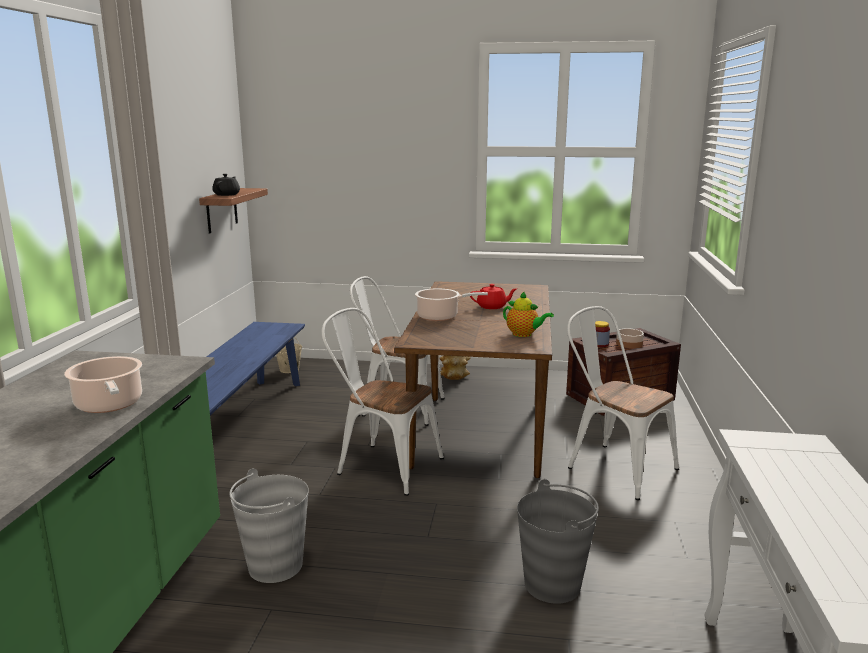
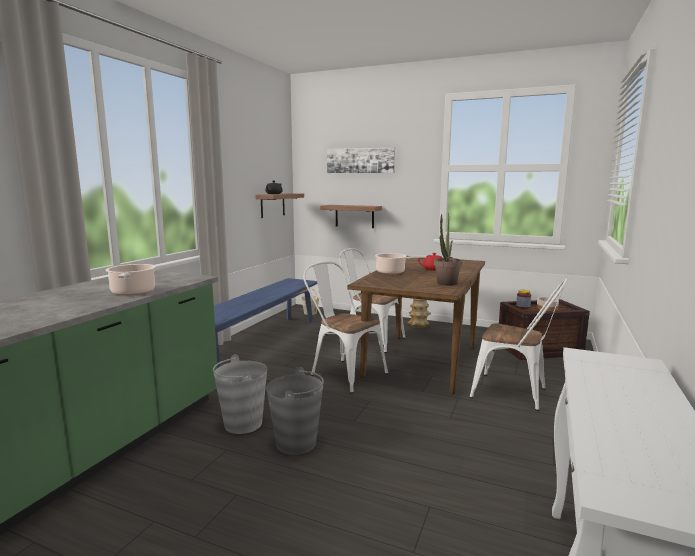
camera: 15 degrees right, 5 degrees down
teapot [503,291,554,337] -> potted plant [434,213,462,286]
grey bucket [517,479,599,604] -> grey bucket moved to [266,367,324,455]
white chair [567,306,679,500] -> white chair turned 150 degrees clockwise [470,278,568,411]
none -> shelf [320,205,382,228]
none -> picture [327,147,395,173]

